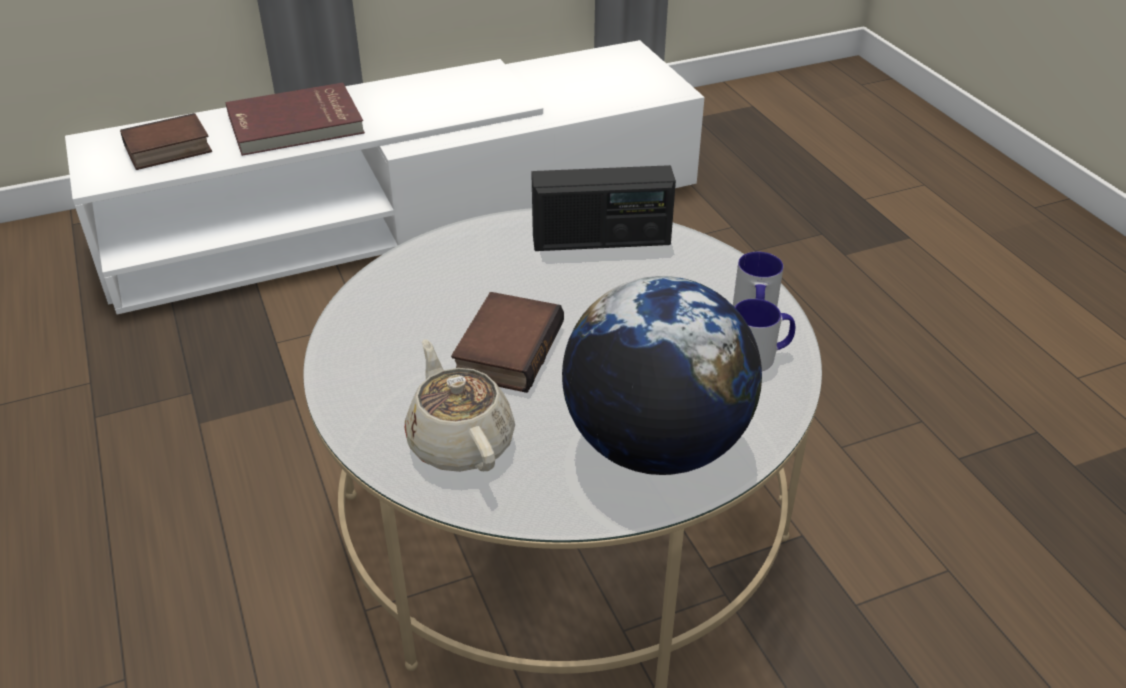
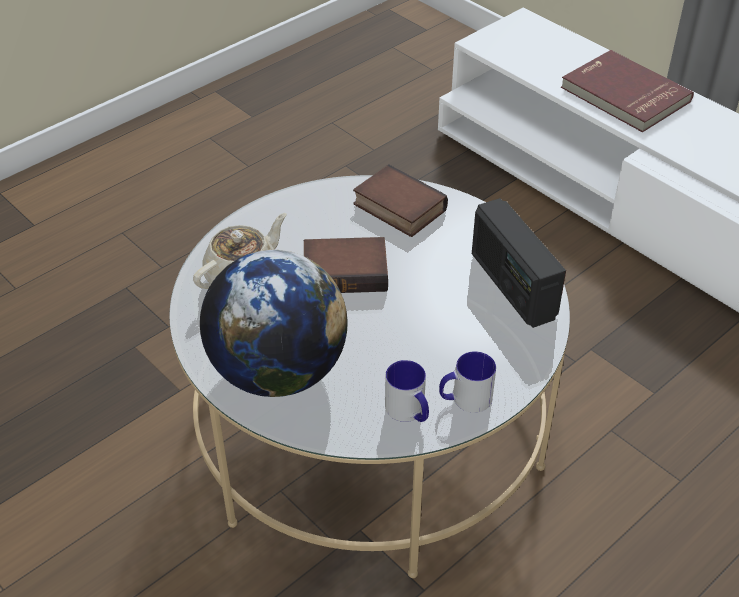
camera: 70 degrees right, 5 degrees up
book [120,113,212,170] -> book moved to [353,164,448,237]

